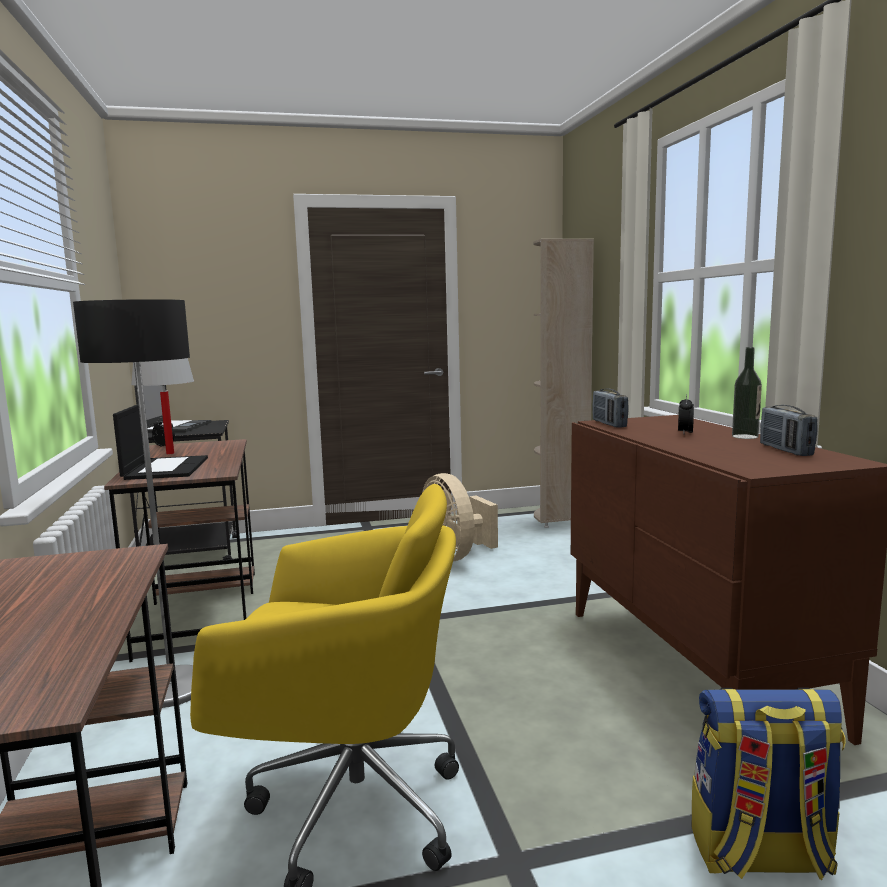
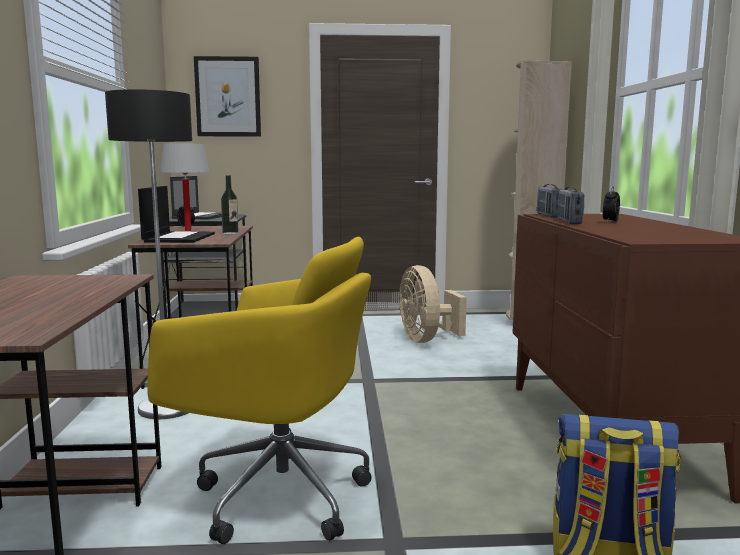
camera: 10 degrees right, 0 degrees up
bottle [732,347,762,439] -> bottle moved to [221,175,238,234]
radio [760,405,817,456] -> radio moved to [557,186,584,224]
none -> picture [194,56,261,136]

